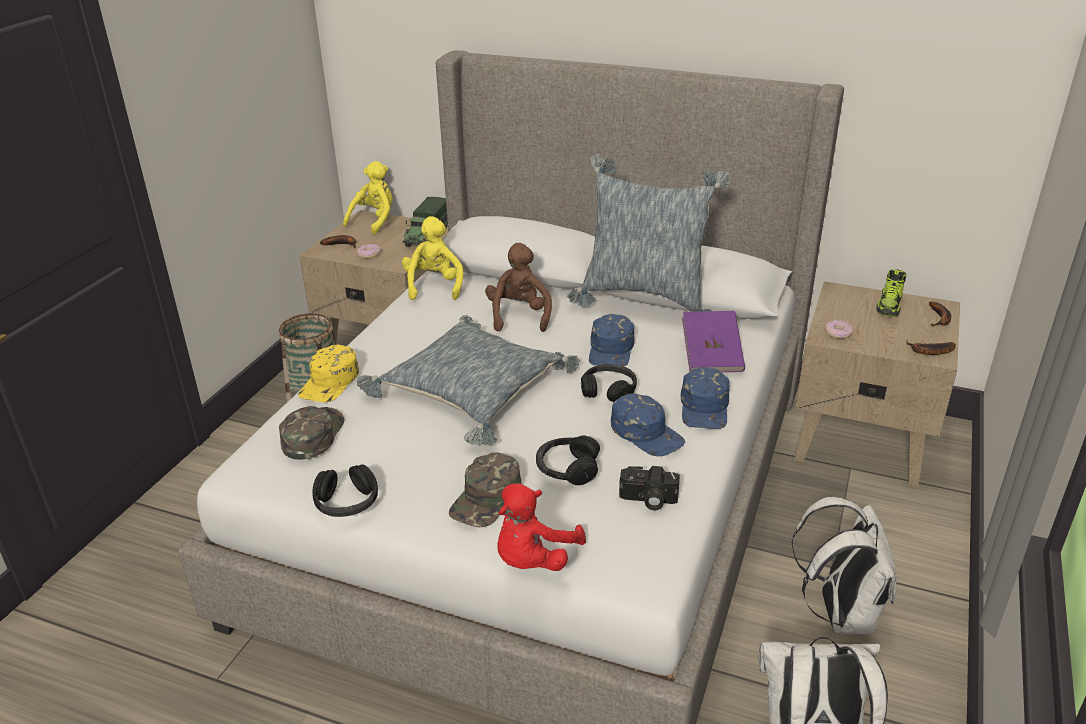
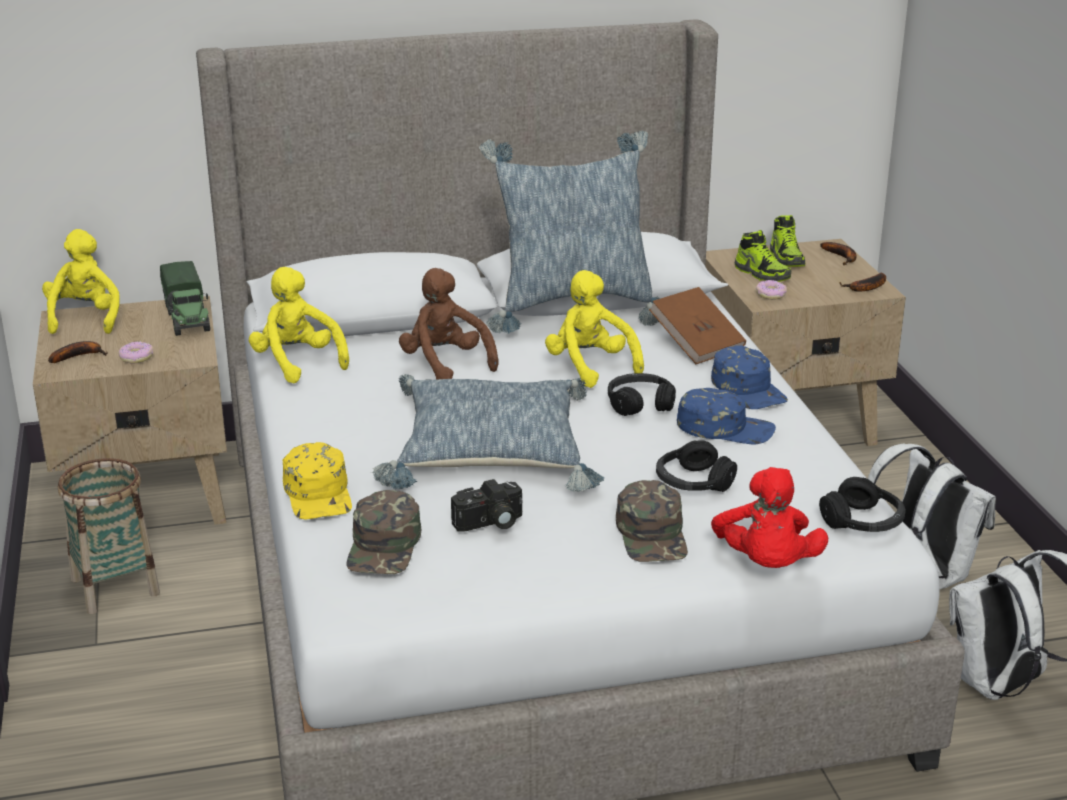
camera: 35 degrees left, 5 degrees down
green cap [279,406,344,460] -> green cap turned 150 degrees counterclockwise [346,490,421,574]
black headphones [312,464,378,517] -> black headphones moved to [819,477,906,532]
blue cap [589,314,634,366] -> yellow plush toy [545,270,644,388]
camera [619,466,680,510] -> camera moved to [451,479,523,532]
purple book [682,311,745,372] -> brown book [649,287,746,364]
none -> shoe [735,230,791,282]

